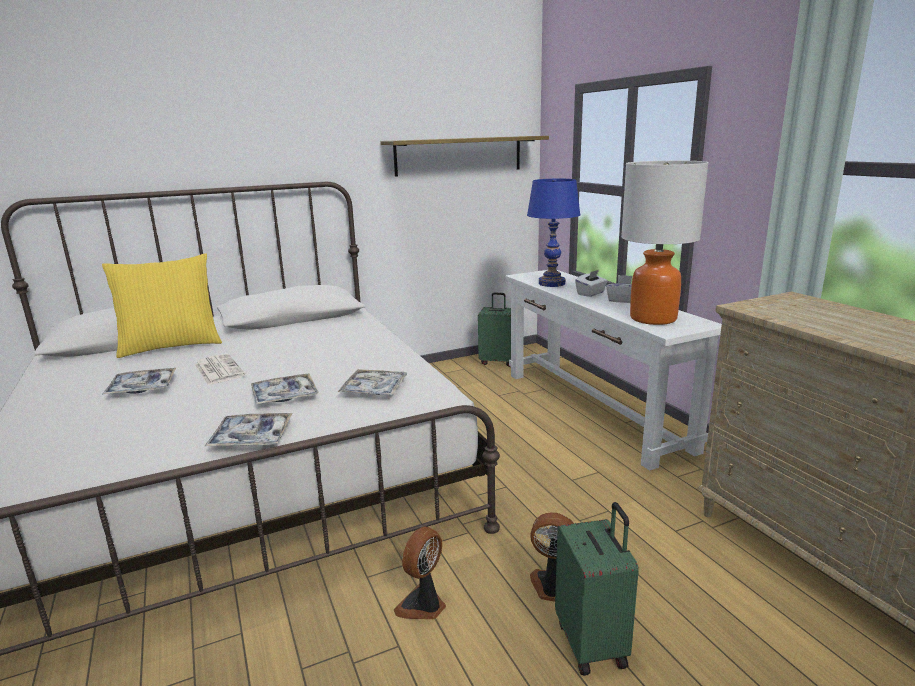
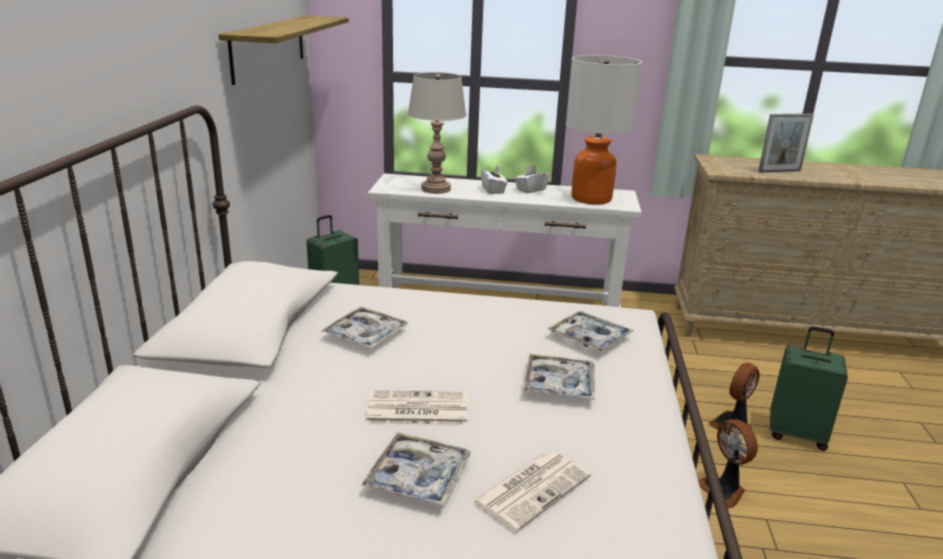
camera: 60 degrees left, 5 degrees up
yellow pillow [102,253,222,358] -> none
tray [204,413,292,447] -> tray moved to [320,306,408,349]
blue table lamp [527,178,581,287] -> grey table lamp [408,72,466,194]
none -> newspaper [471,450,591,532]
none -> picture frame [758,114,814,172]

